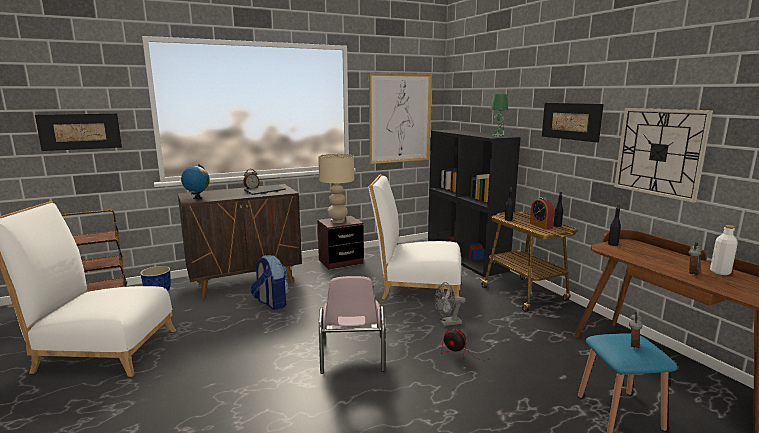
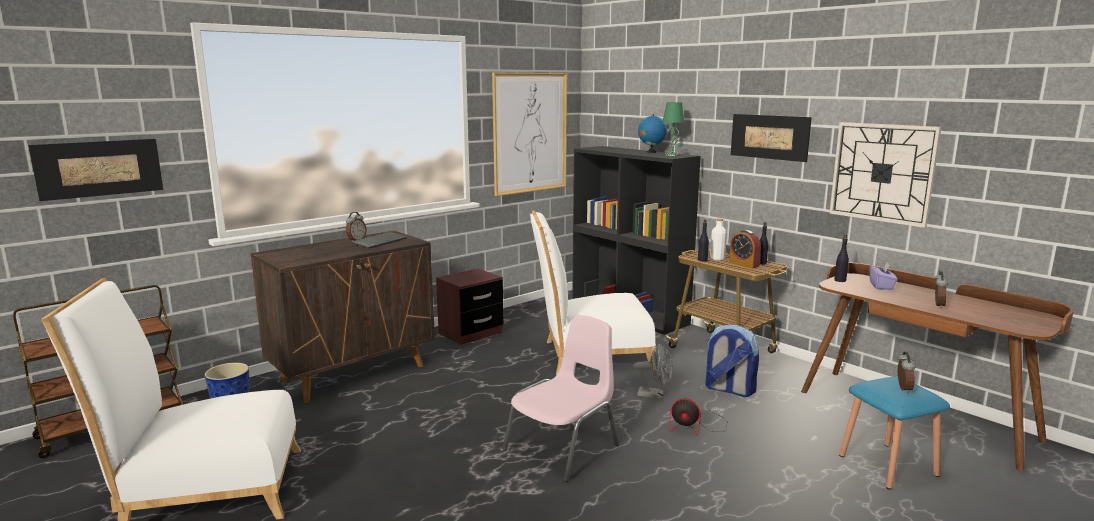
camera: 15 degrees left, 0 degrees up
globe [181,164,210,199] -> globe moved to [638,114,667,153]
backpack [251,255,288,310] -> backpack moved to [705,325,759,397]
beige table lamp [318,153,354,223] -> none
pink chair [319,276,385,374] -> pink chair turned 120 degrees counterclockwise [503,315,619,482]
grey fan [435,282,466,326] -> grey fan turned 135 degrees counterclockwise [633,344,673,399]
white bottle [710,225,738,275] -> white bottle moved to [710,218,727,261]
none -> purple tissue box [869,263,897,290]

